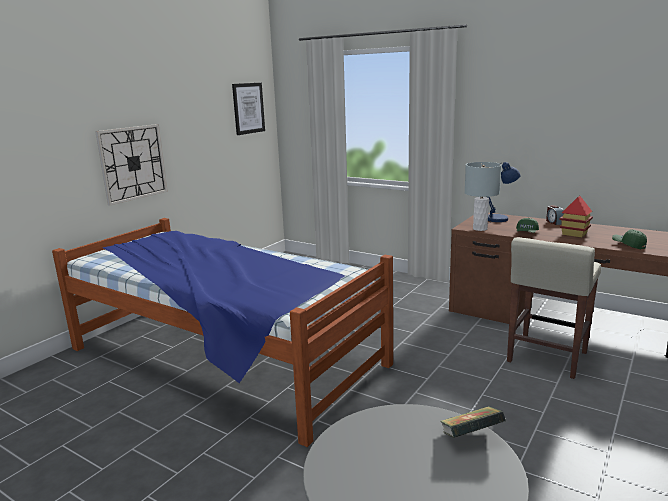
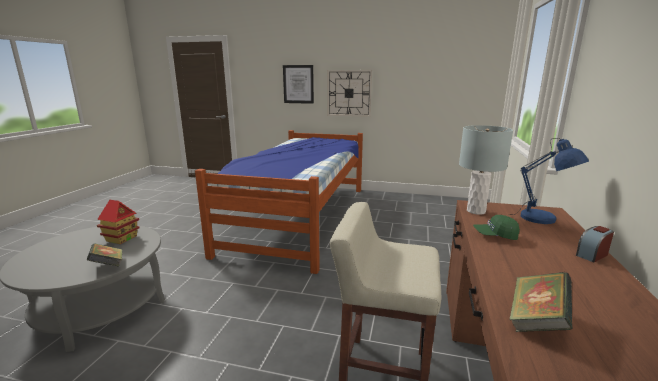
camera: 70 degrees right, 0 degrees up
picture [232,83,265,135] -> picture moved to [283,65,314,104]
toy house [560,196,593,237] -> toy house moved to [97,200,140,244]
green cap [612,229,647,249] -> book [510,272,572,332]

